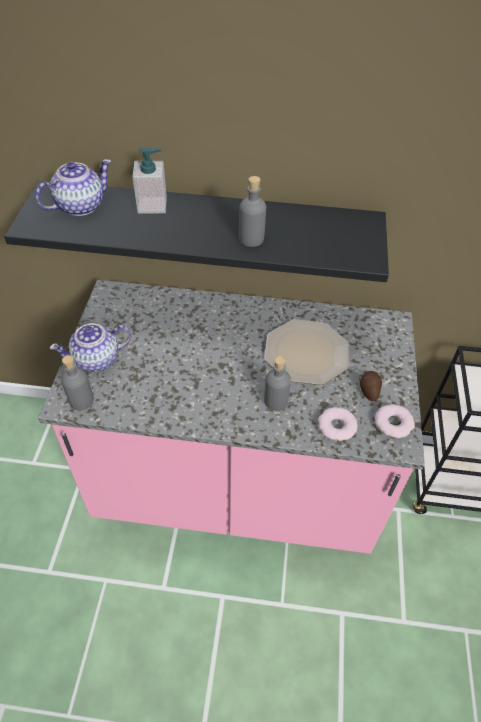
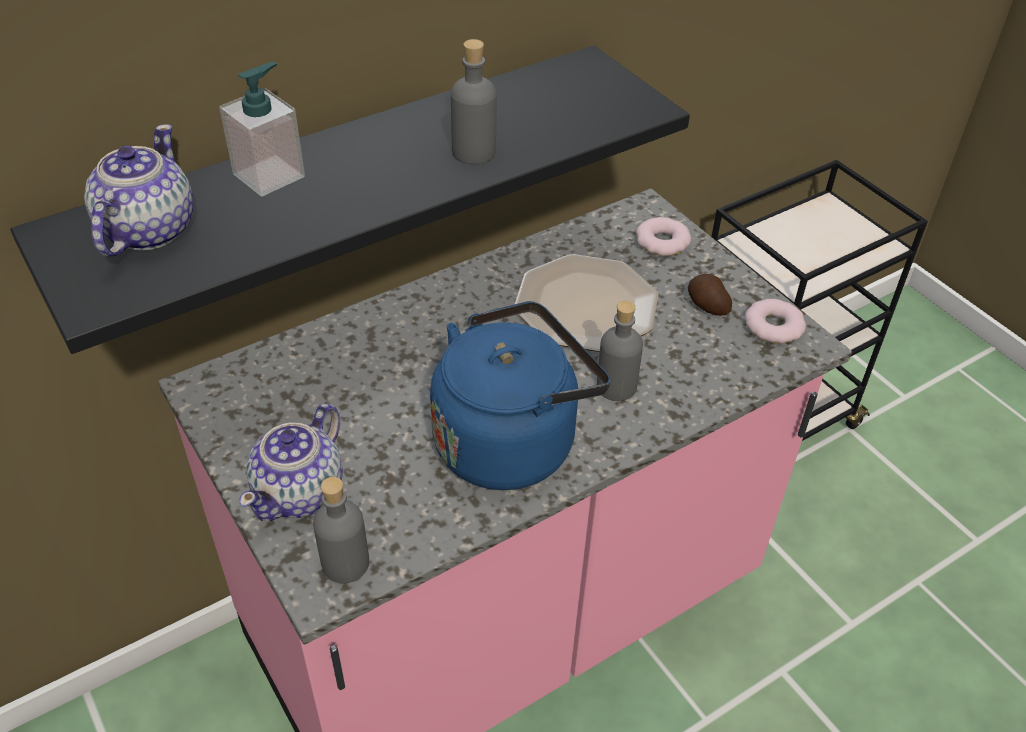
camera: 40 degrees left, 5 degrees down
donut [318,407,358,441] -> donut moved to [636,217,691,256]
none -> blue kettle [430,301,610,490]

